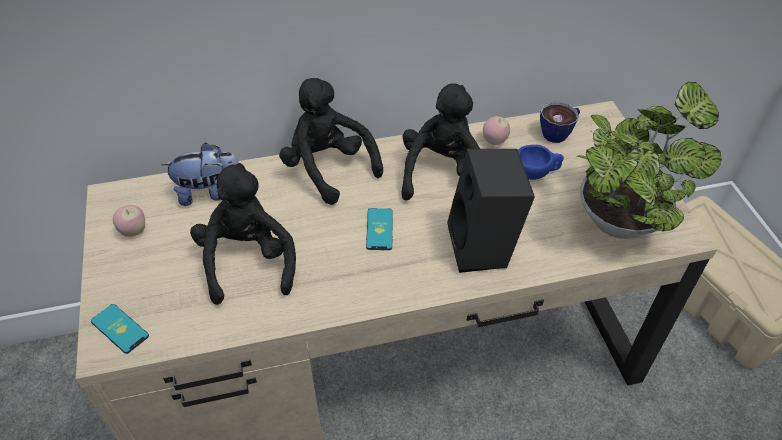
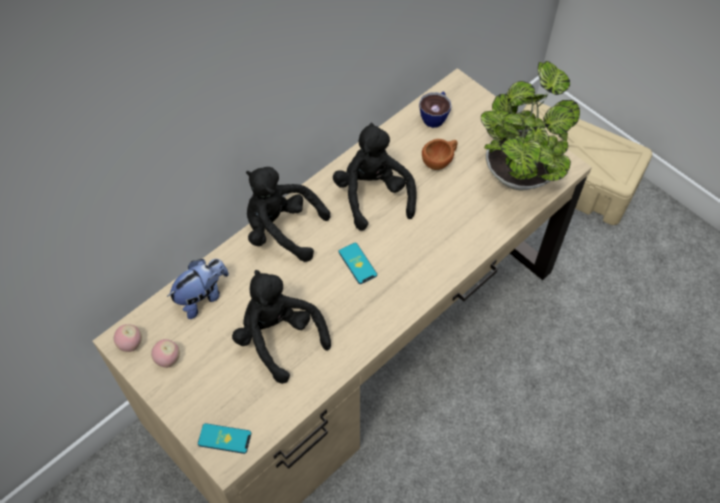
camera: 30 degrees left, 10 degrees up
black speaker [447,149,535,273] -> none
apple [483,116,510,145] -> apple moved to [114,324,142,352]
blue cup [518,145,564,180] -> brown cup [422,139,458,170]

